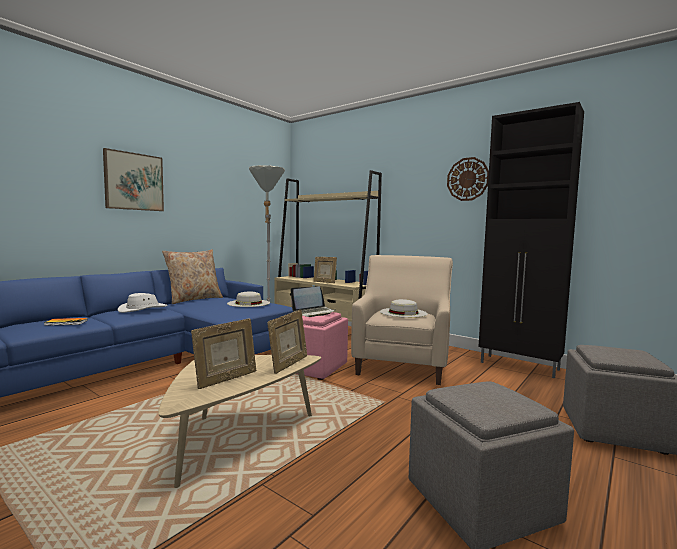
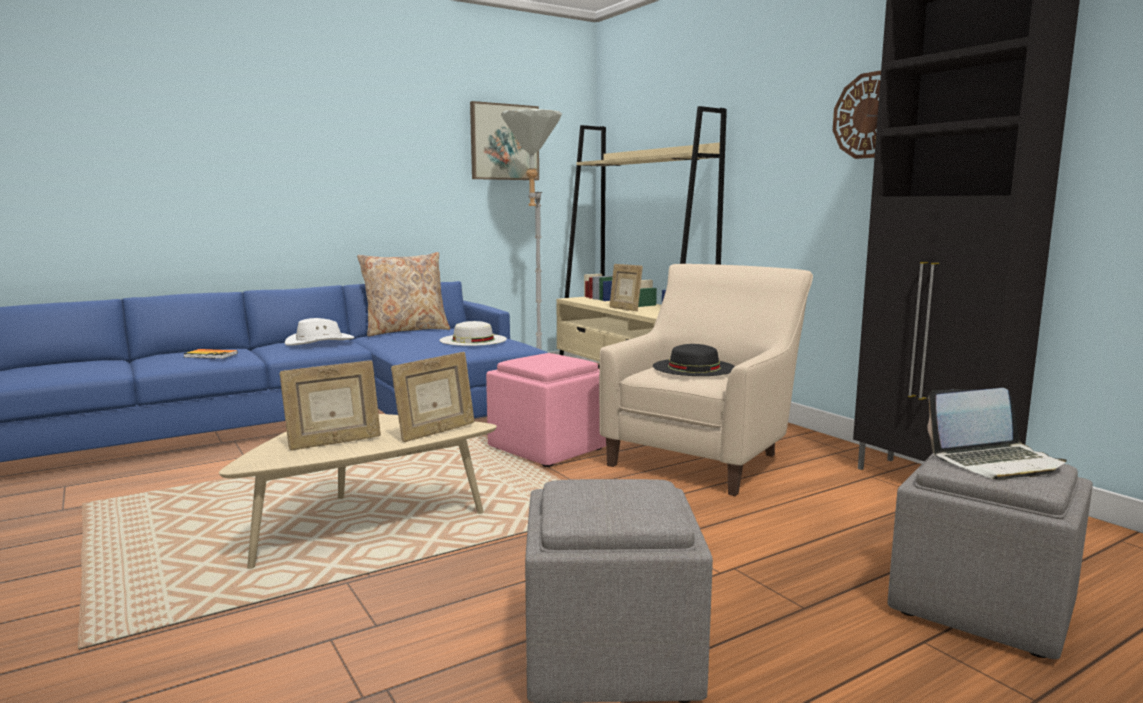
camera: 20 degrees right, 5 degrees up
picture [103,148,164,211] -> picture moved to [470,101,539,180]
laptop [291,286,335,317] -> laptop moved to [928,388,1067,480]
white hat [380,299,428,318] -> black hat [653,344,735,376]

